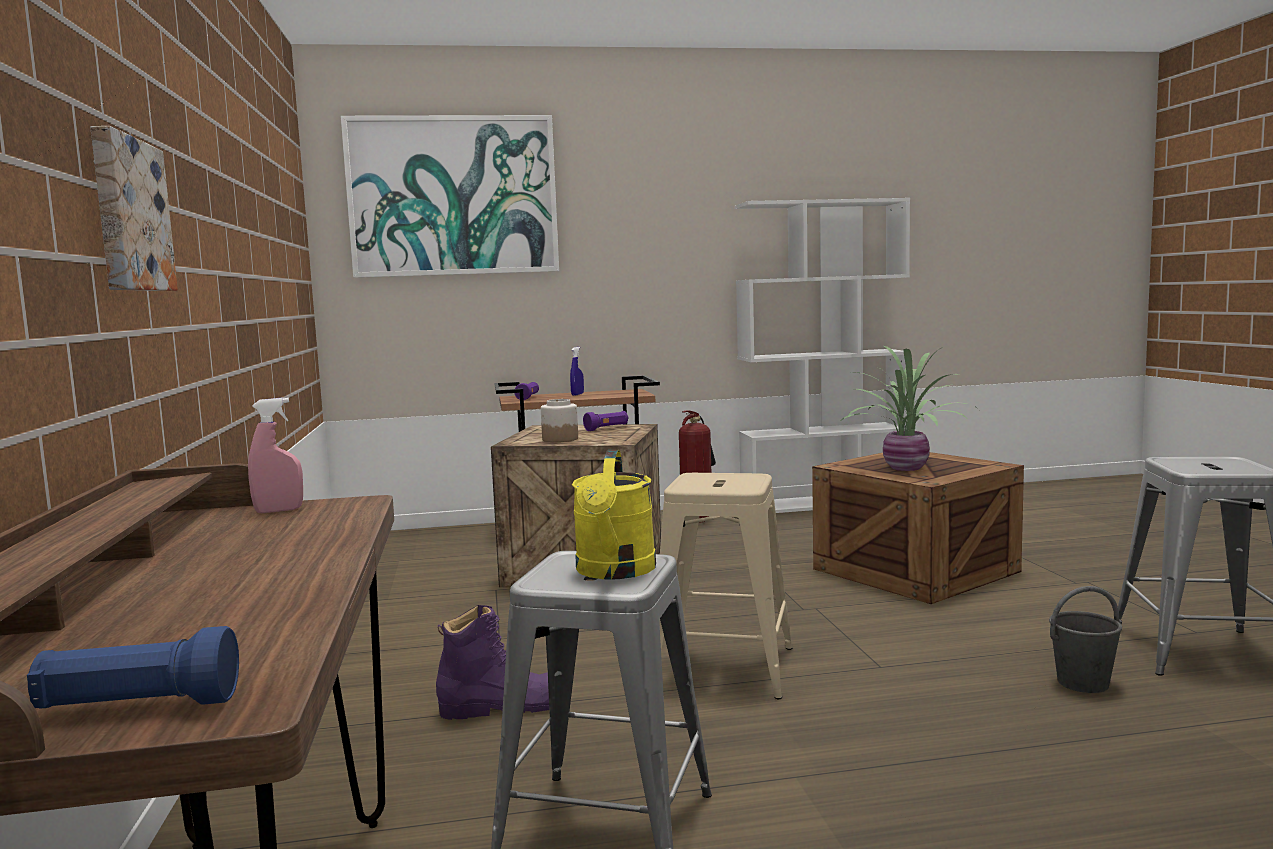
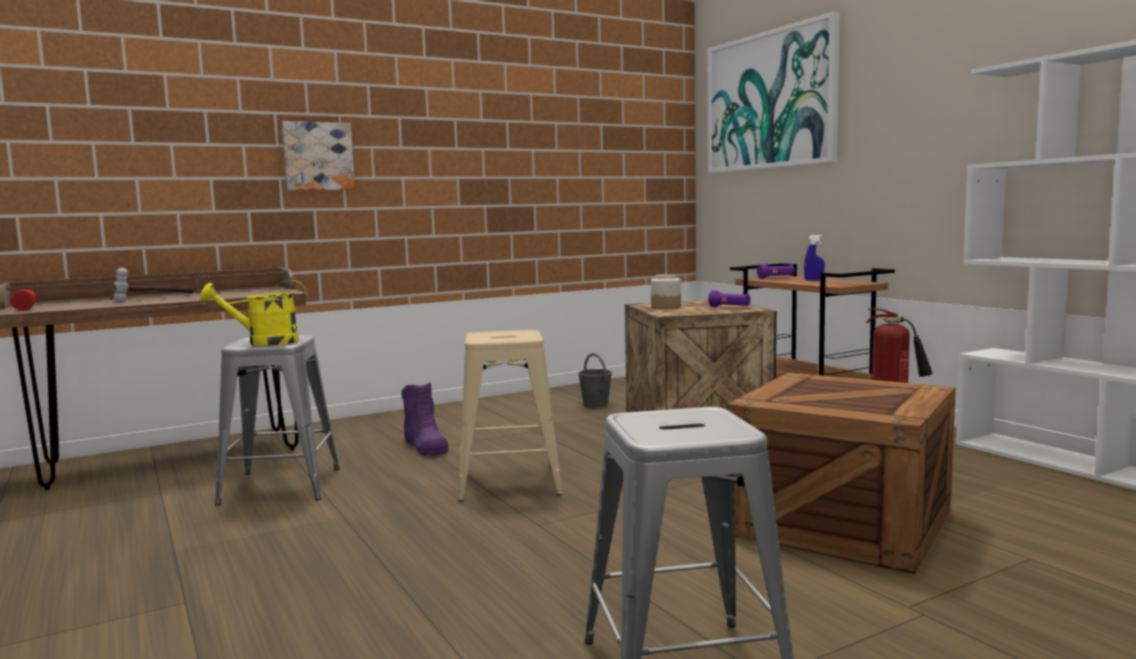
camera: 70 degrees right, 0 degrees up
blue flashlight [27,626,239,709] -> red flashlight [10,289,37,311]
pink spray bottle [248,398,303,513] -> none
potted plant [842,346,979,471] -> none
grey bucket [1049,586,1122,693] -> grey bucket moved to [578,353,612,407]
none -> hammer [113,268,194,301]

